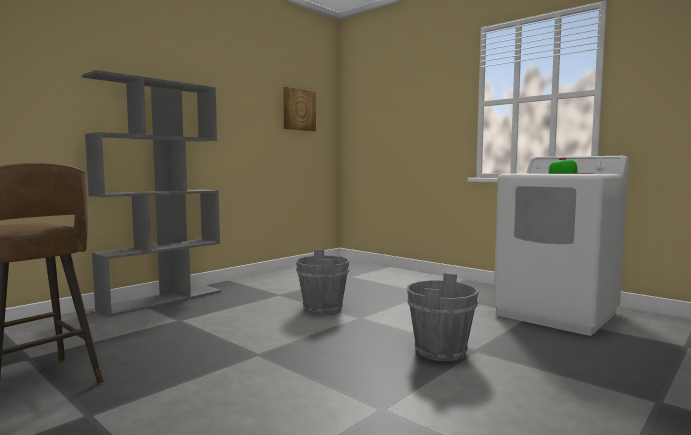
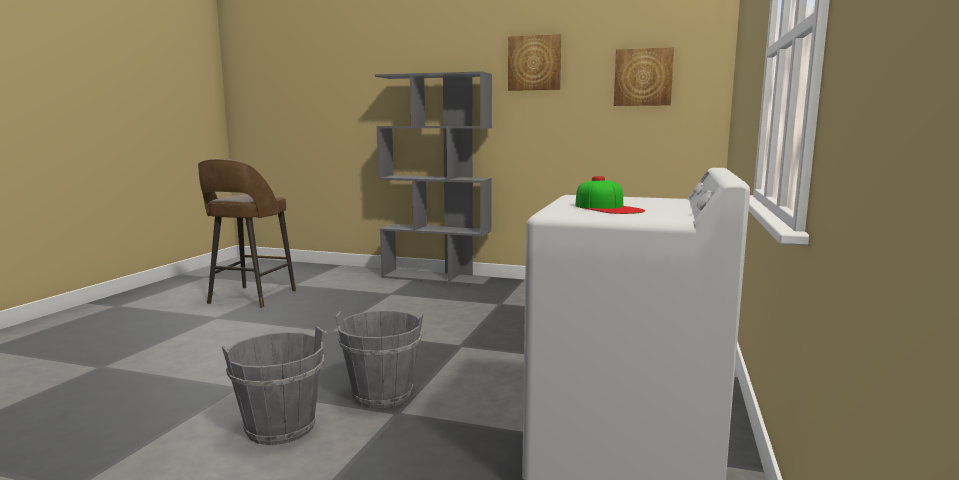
camera: 65 degrees right, 5 degrees up
grey bucket [296,250,350,314] -> grey bucket moved to [222,326,325,445]
none -> picture [508,34,561,91]

